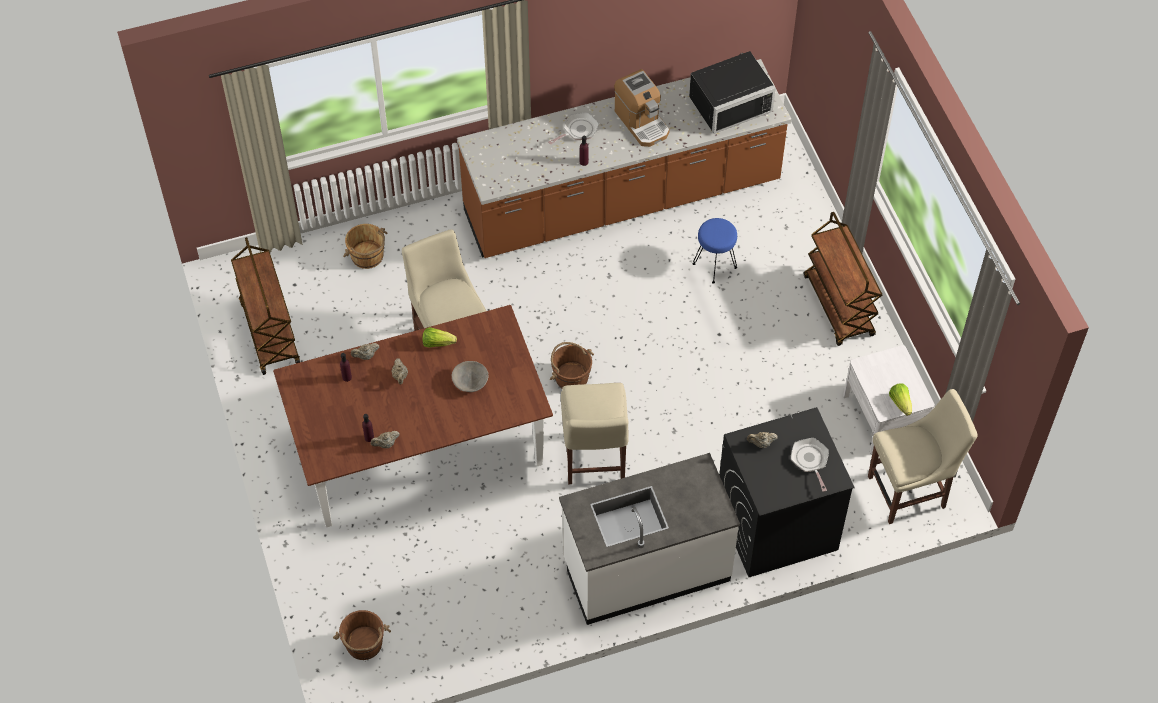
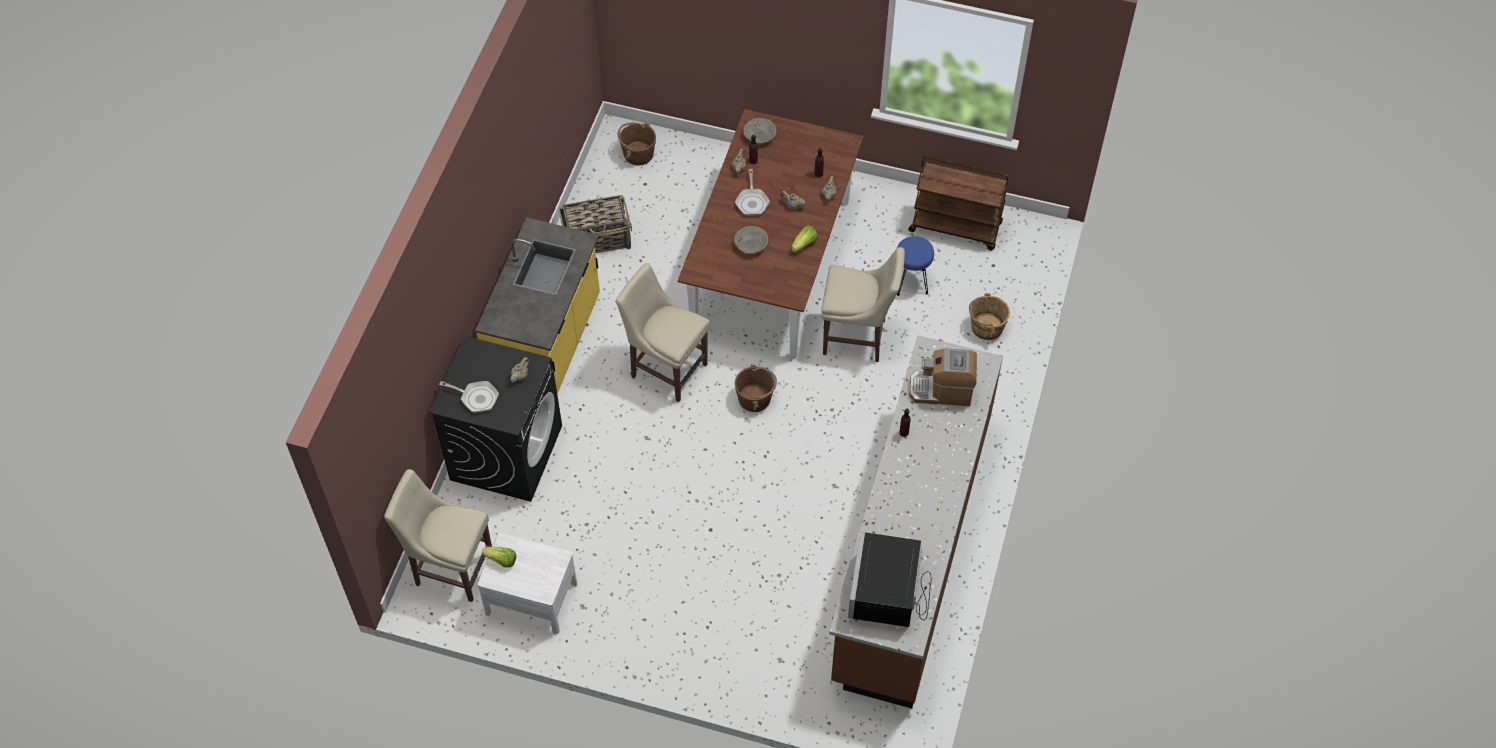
camera: 125 degrees right, 0 degrees up
frying pan [548,113,599,145] -> frying pan moved to [735,169,770,216]
white counter [559,453,740,625] -> yellow counter [475,217,600,394]
coffee machine [614,69,670,147] -> coffee machine moved to [910,348,977,406]
blue stool [693,218,737,284] -> blue stool moved to [897,236,934,296]
brown cart [803,212,882,346] -> none
beige chair [868,389,978,524] -> beige chair turned 90 degrees clockwise [384,469,492,602]
none -> basket [559,195,632,253]
none -> grey bowl [743,118,776,144]

